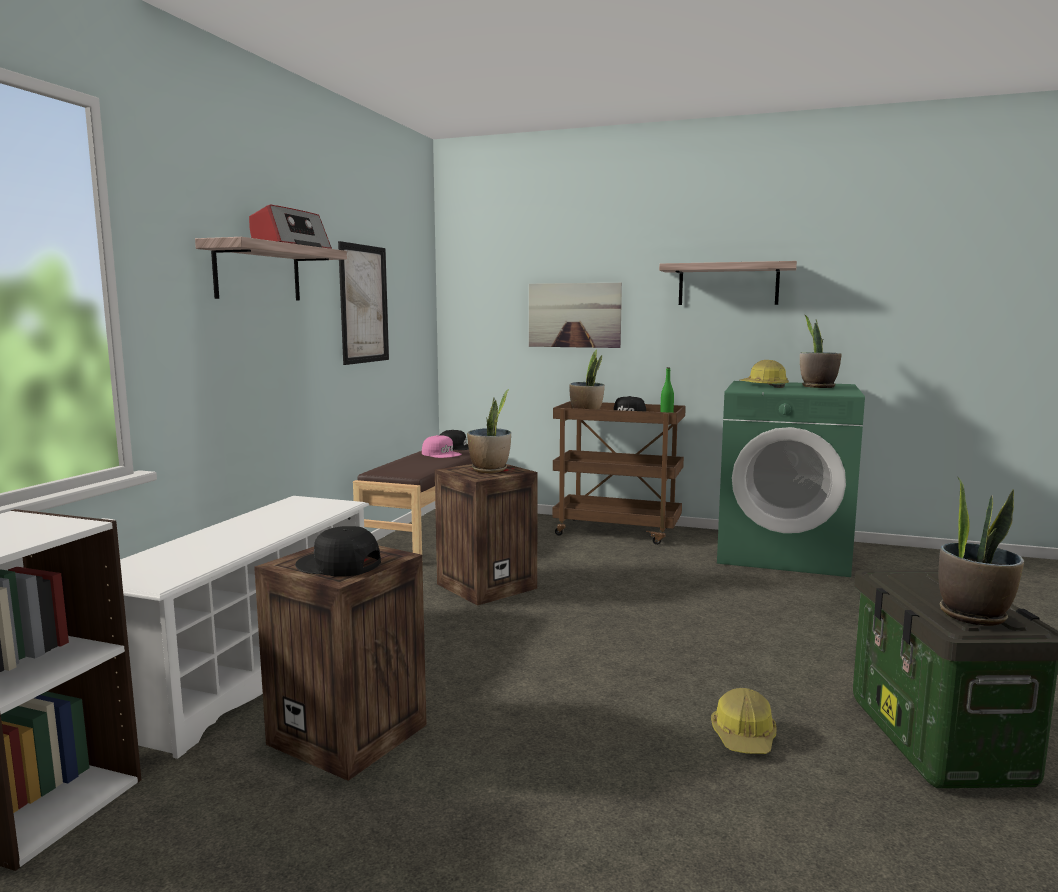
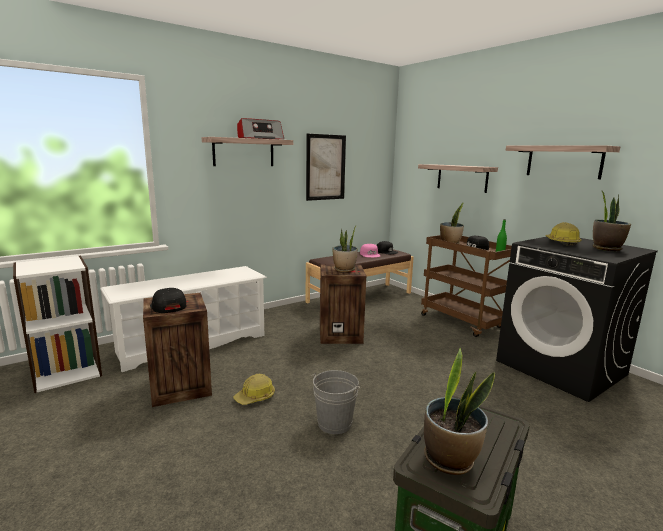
camera: 35 degrees right, 5 degrees up
picture [529,283,622,348] -> shelf [418,164,498,193]
hard hat [711,688,777,754] -> hard hat moved to [233,374,275,405]
green washing machine [717,381,865,577] -> black washing machine [496,237,658,402]
none -> grey bucket [311,370,360,434]

